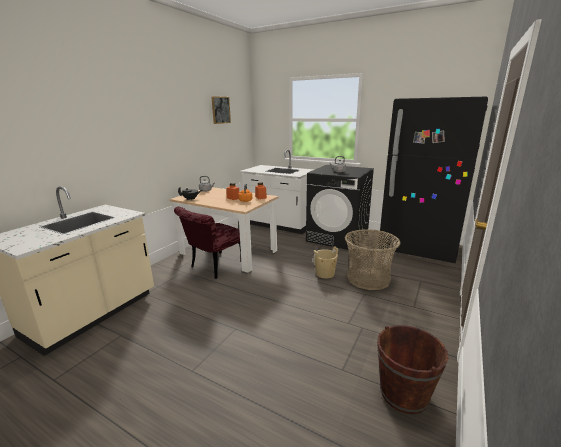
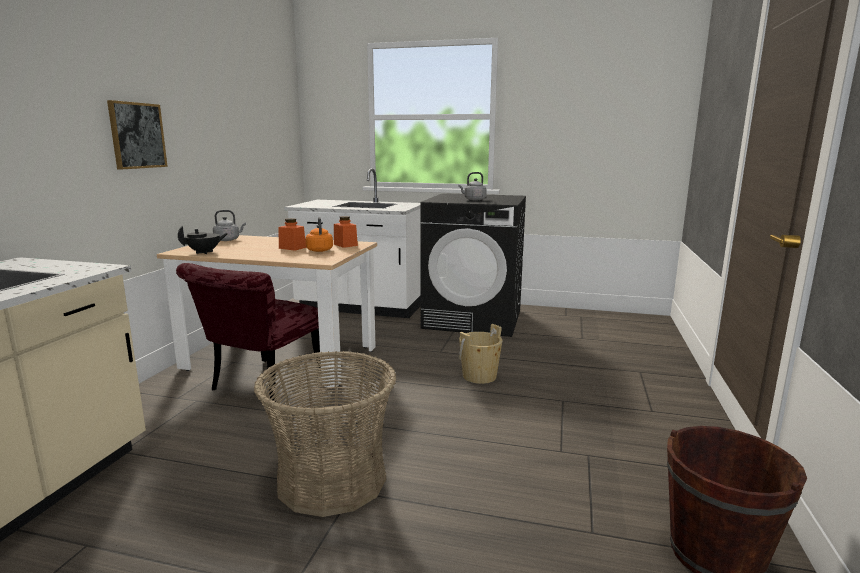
camera: 15 degrees left, 5 degrees down
picture [211,96,231,124] -> picture moved to [107,100,168,170]
basket [345,229,401,290] -> basket moved to [254,351,396,517]
black fridge [378,97,488,263] -> none

